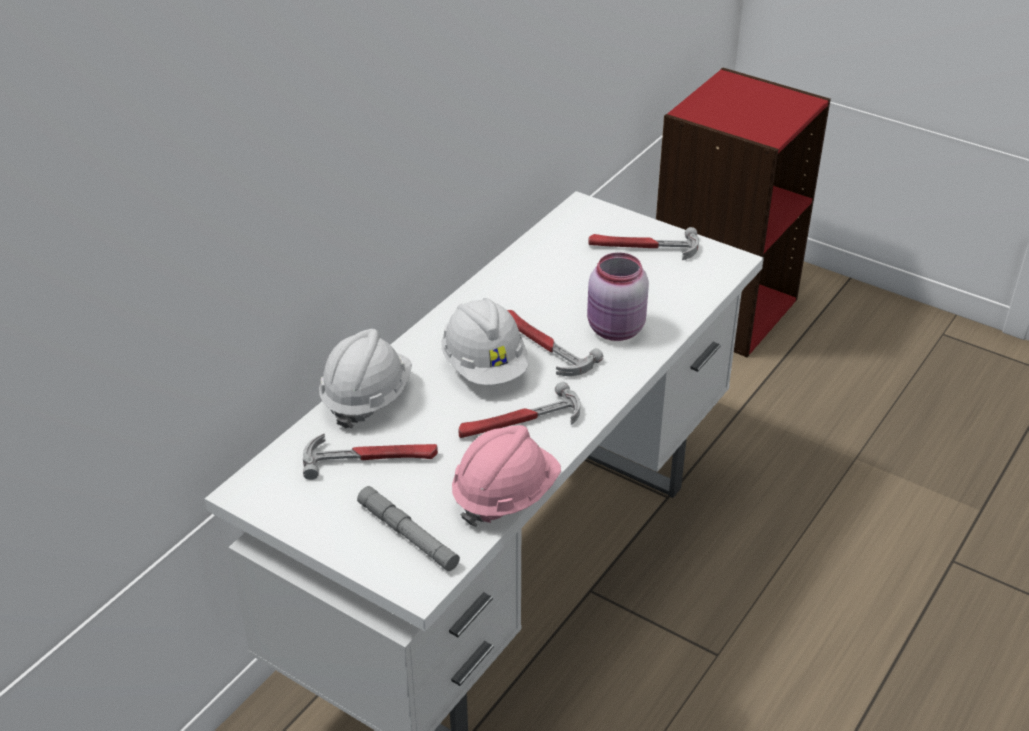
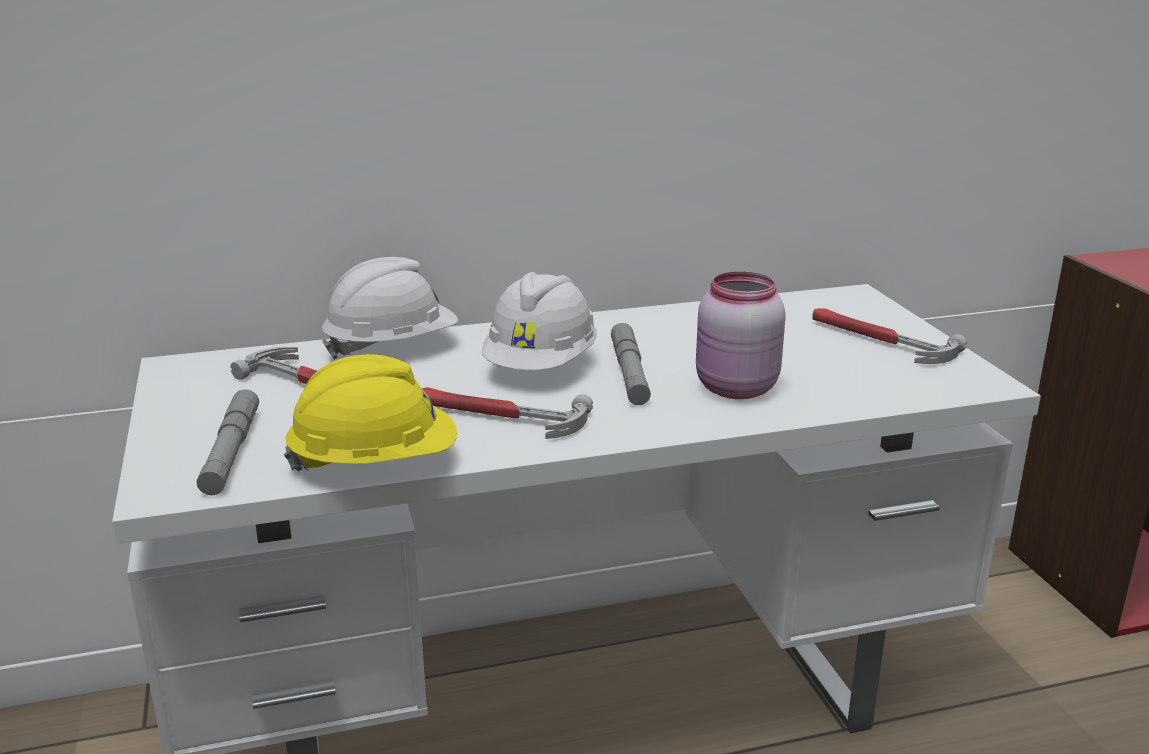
camera: 40 degrees right, 15 degrees down
pink hard hat [452,425,561,527] -> yellow hard hat [284,354,457,472]
hammer [507,310,603,376] -> grey flashlight [611,323,651,405]

